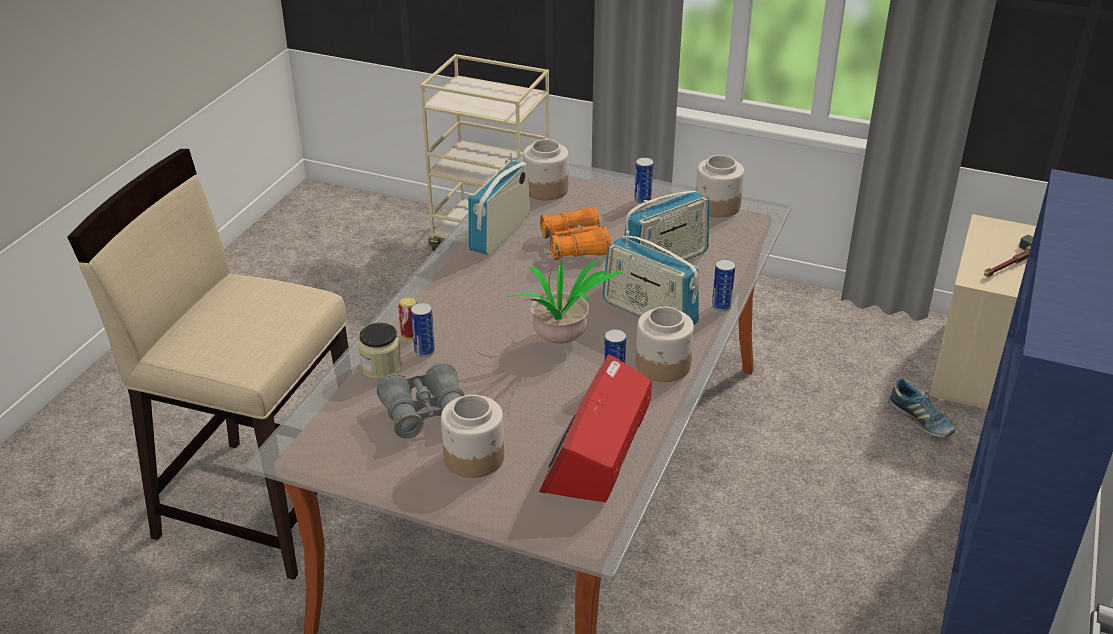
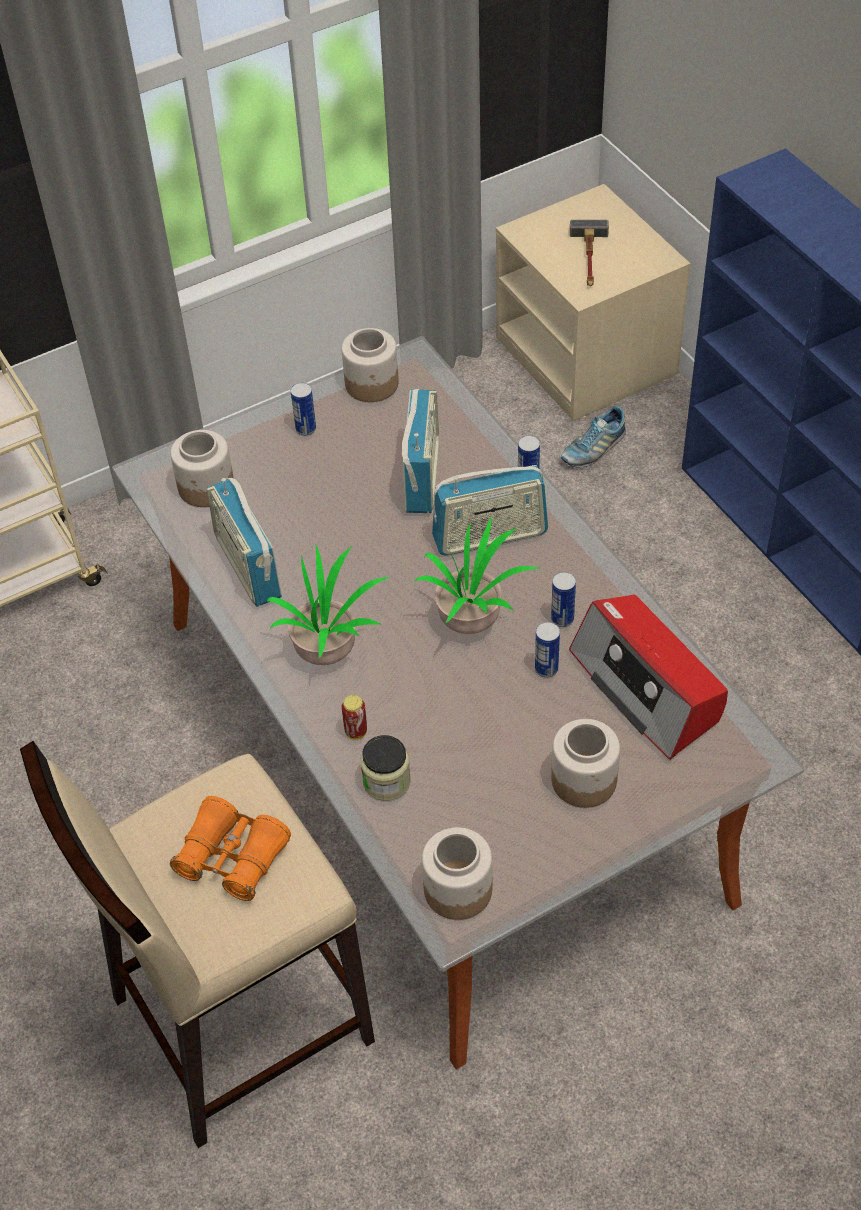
camera: 50 degrees left, 15 degrees up
grey binoculars [377,363,464,438] -> none
can [411,302,435,357] -> can moved to [535,622,560,677]
orange binoculars [540,206,611,260] -> orange binoculars moved to [170,796,291,901]
jar [636,307,694,382] -> jar moved to [422,827,492,920]
shoe [888,378,955,437] -> shoe turned 135 degrees clockwise [561,406,626,468]
none -> potted plant [267,544,390,665]

